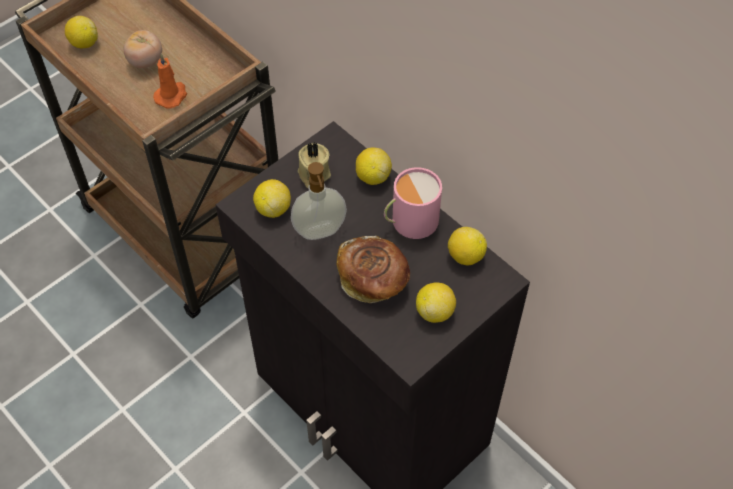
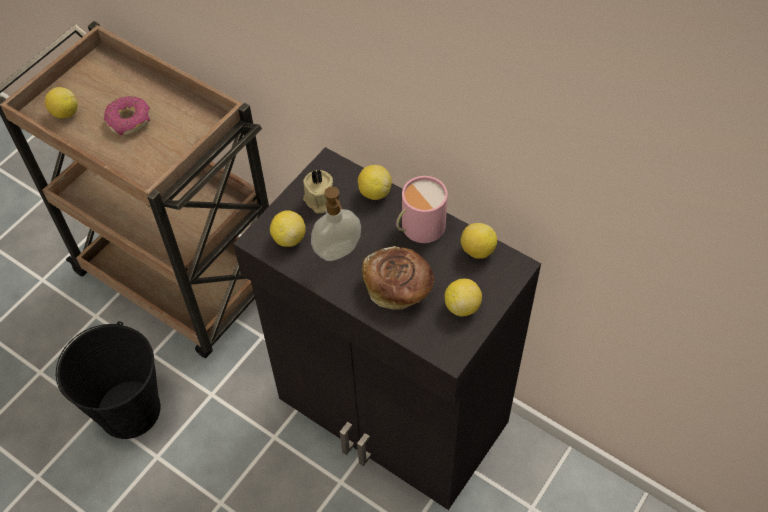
camera: 10 degrees left, 0 degrees up
tomato [124,30,162,69] -> donut [104,96,150,135]
orange candle [153,54,187,109] -> none
none -> black bucket [56,321,161,439]

